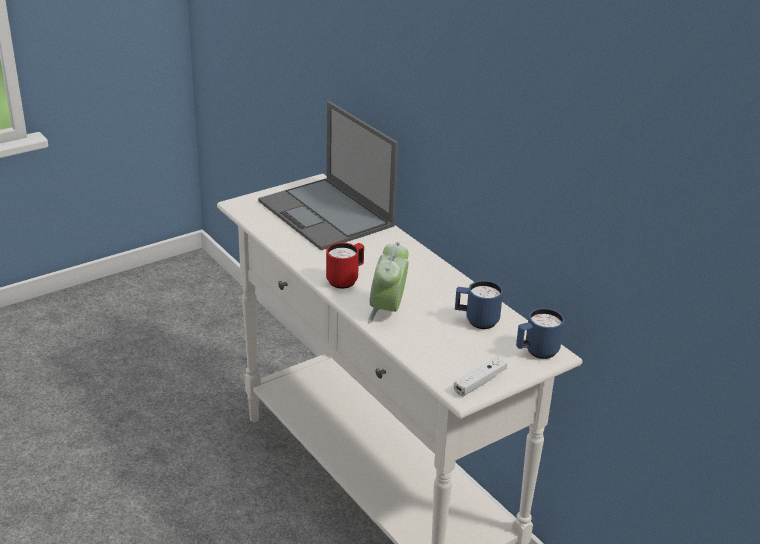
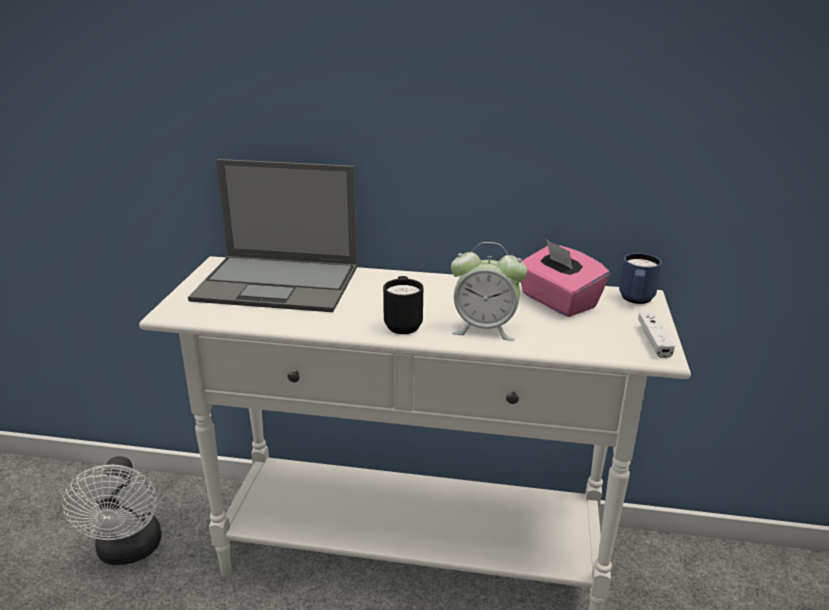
camera: 45 degrees left, 5 degrees down
red mug [326,243,364,289] -> black mug [383,276,423,334]
alarm clock [368,242,409,324] -> alarm clock turned 45 degrees counterclockwise [451,242,527,340]
blue mug [455,280,503,329] -> pink tissue box [521,239,610,317]
none -> white fan [62,456,161,565]

